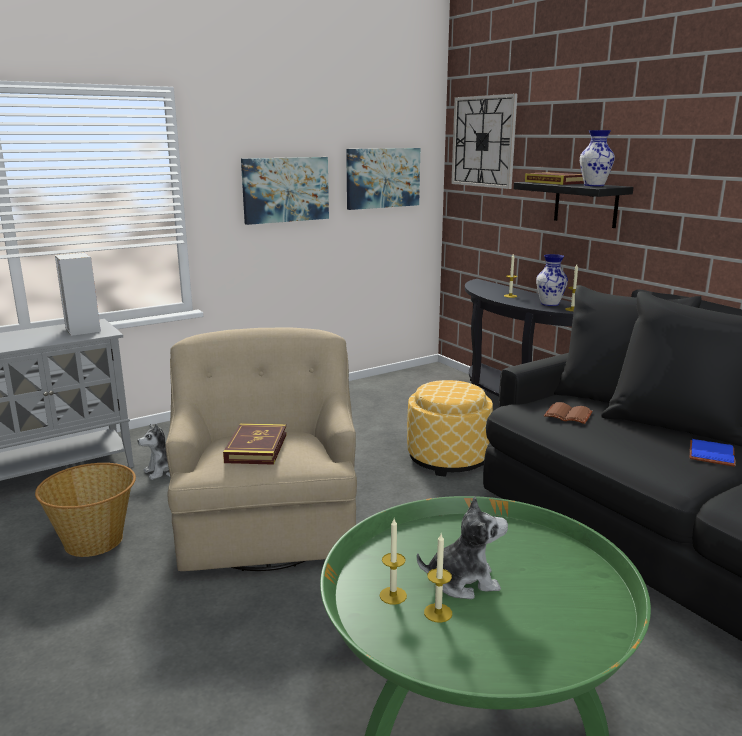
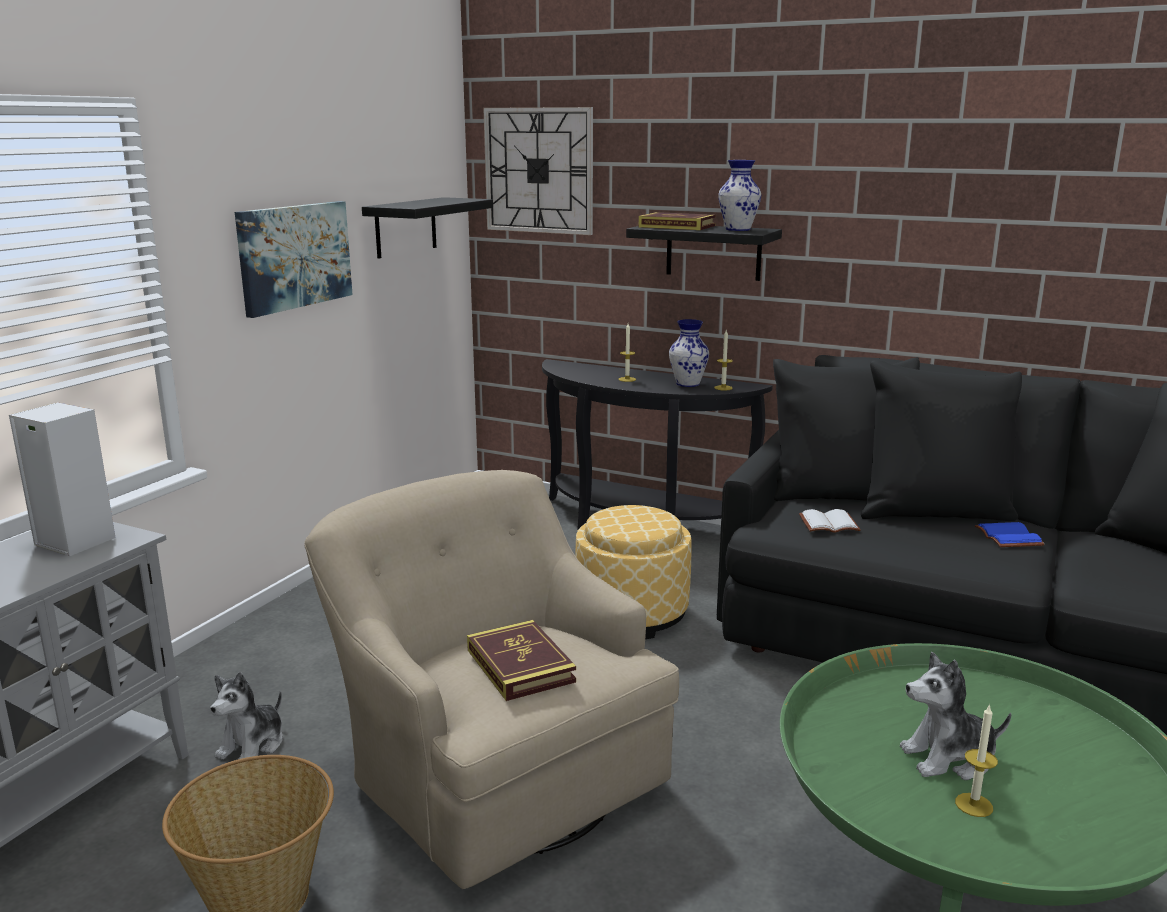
camera: 30 degrees left, 0 degrees up
picture [346,148,420,210] -> black shelf [362,197,493,259]
candle [380,519,407,605] -> none
plush toy [417,497,508,599] -> plush toy turned 150 degrees counterclockwise [900,652,1011,780]
brown book [544,402,593,424] -> white book [799,509,861,533]

